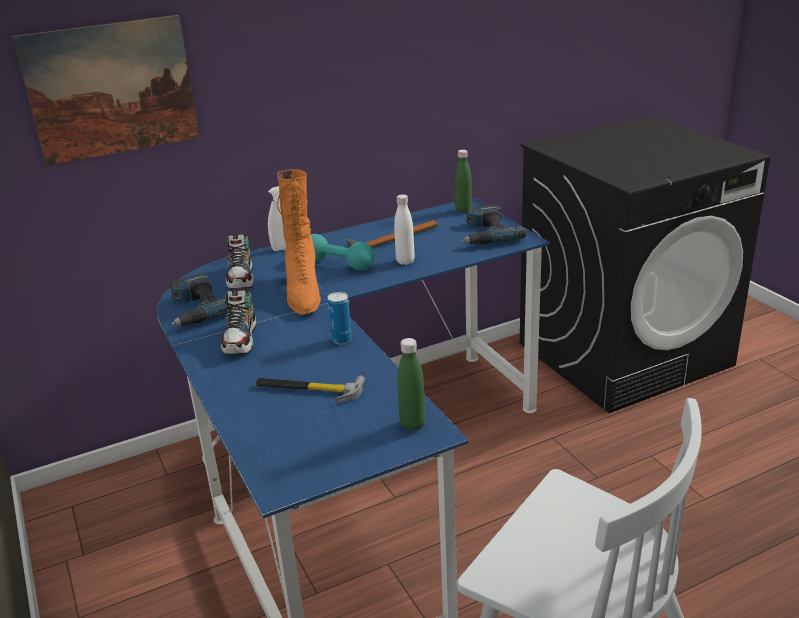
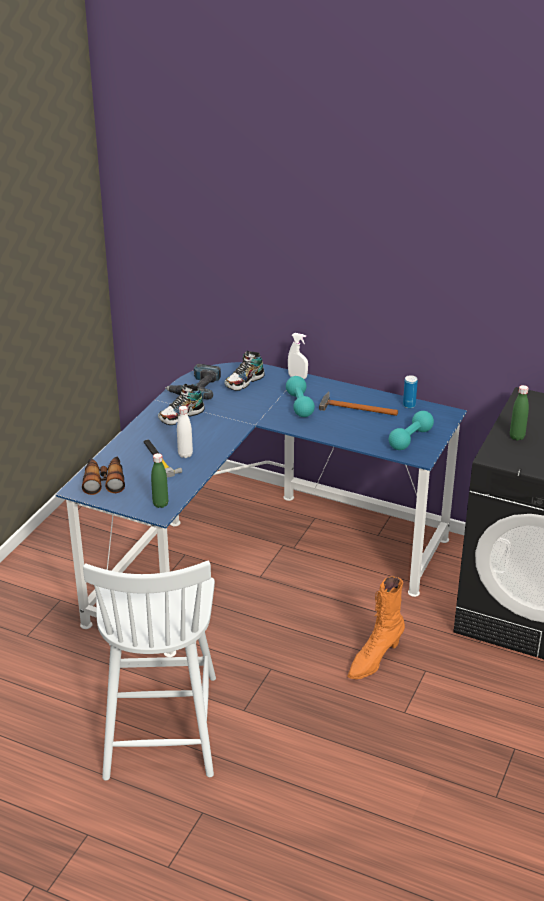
camera: 50 degrees right, 5 degrees up
picture [12,15,200,166] -> none
orange boot [277,169,321,315] -> orange boot moved to [347,577,405,679]
can [328,292,352,345] -> can moved to [403,375,418,408]
white bottle [394,194,415,265] -> white bottle moved to [177,406,193,458]
green bottle [455,150,472,213] -> green bottle moved to [510,385,529,441]
power drill [462,205,527,244] -> turquoise dumbbell [389,411,434,450]
none -> binoculars [82,457,125,495]

